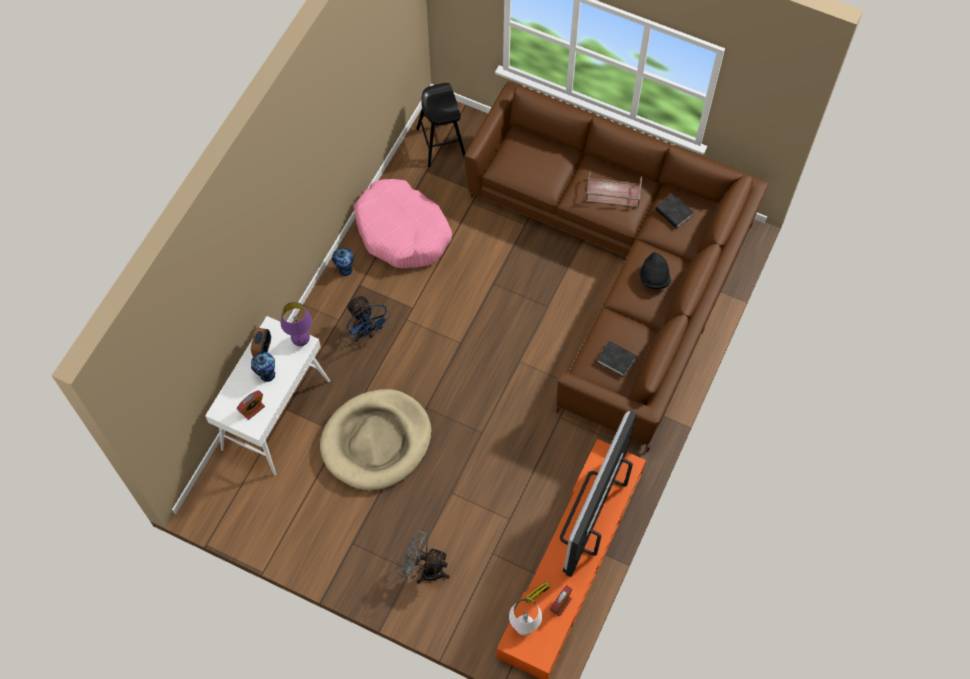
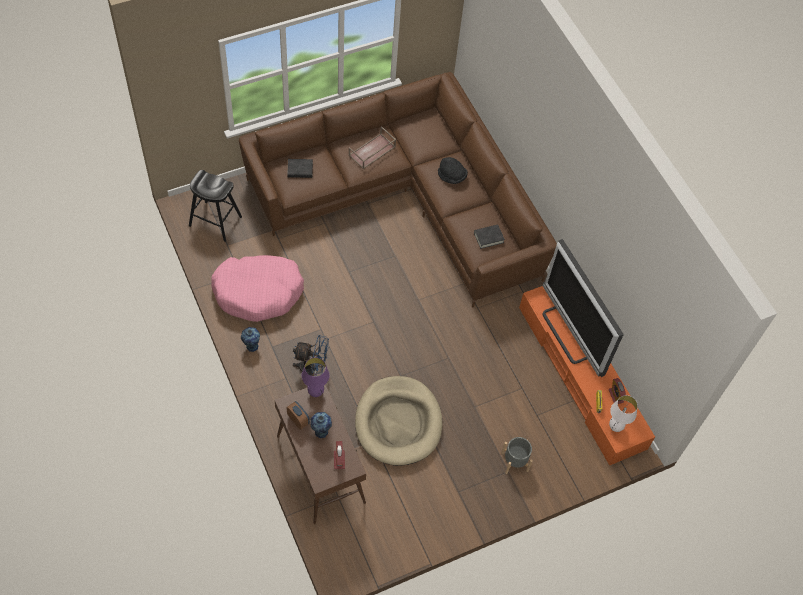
camera: 55 degrees left, 5 degrees down
white console table [205,316,330,475] -> brown console table [274,384,366,524]
grey fan [401,530,450,584] -> grey planter [501,437,533,474]
black book [656,193,694,229] -> black book moved to [288,159,313,178]

